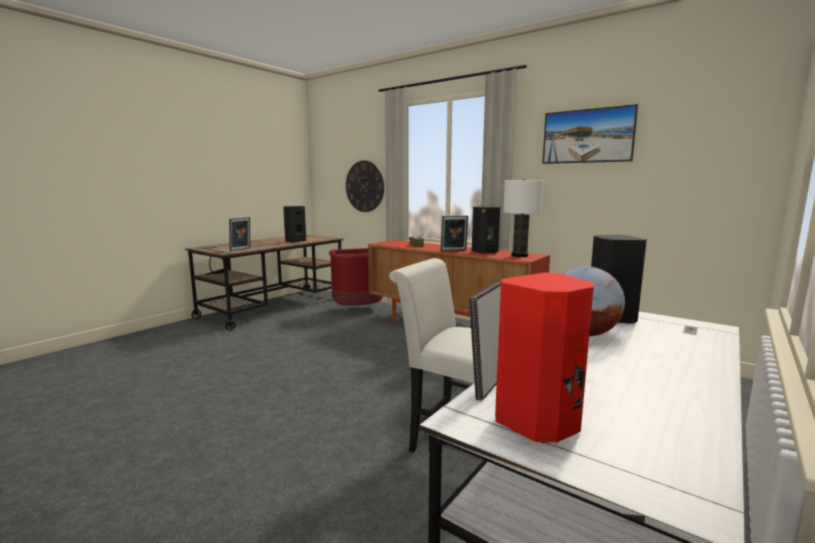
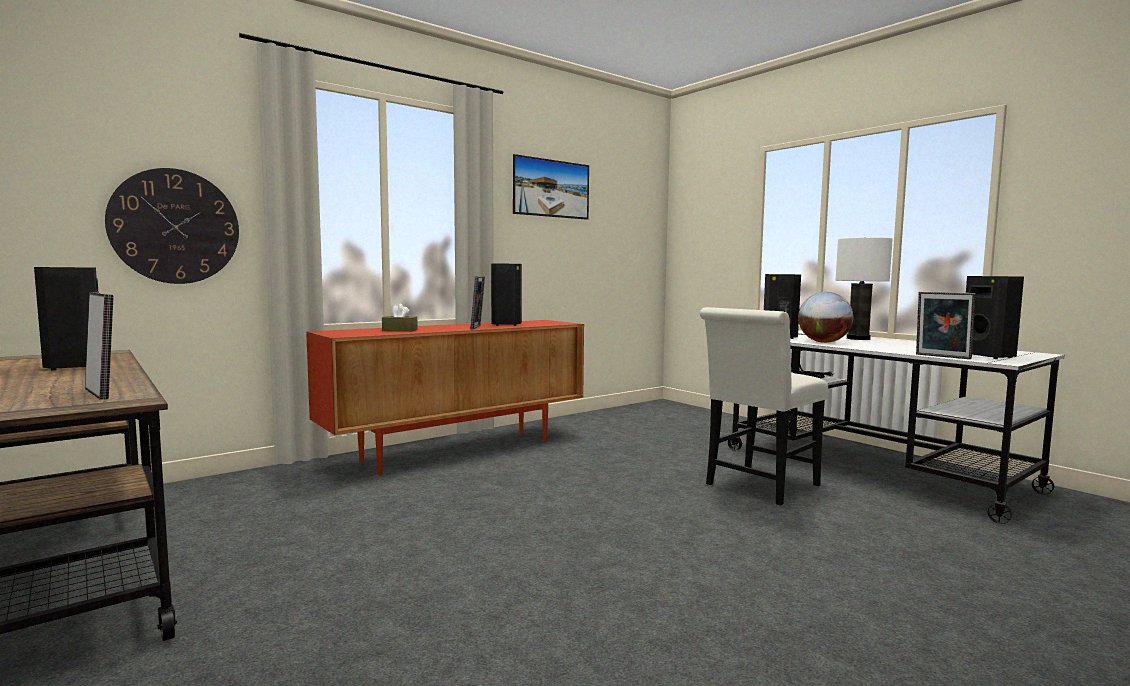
camera: 75 degrees left, 5 degrees down
red trash can [329,248,383,306] -> none
red speaker [495,273,594,443] -> black speaker [966,276,1024,359]
white table lamp [503,179,543,257] -> white table lamp moved to [836,237,893,340]

